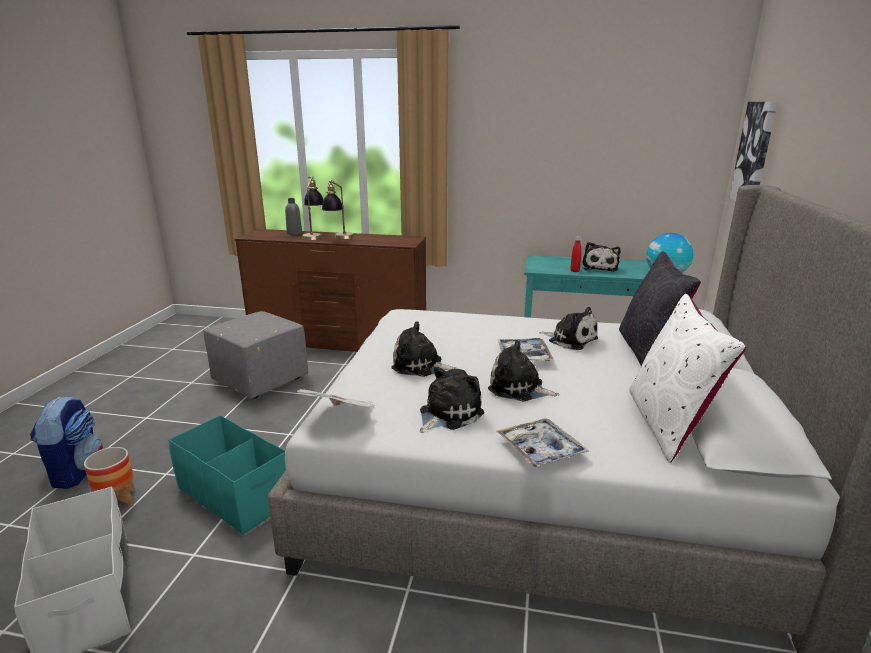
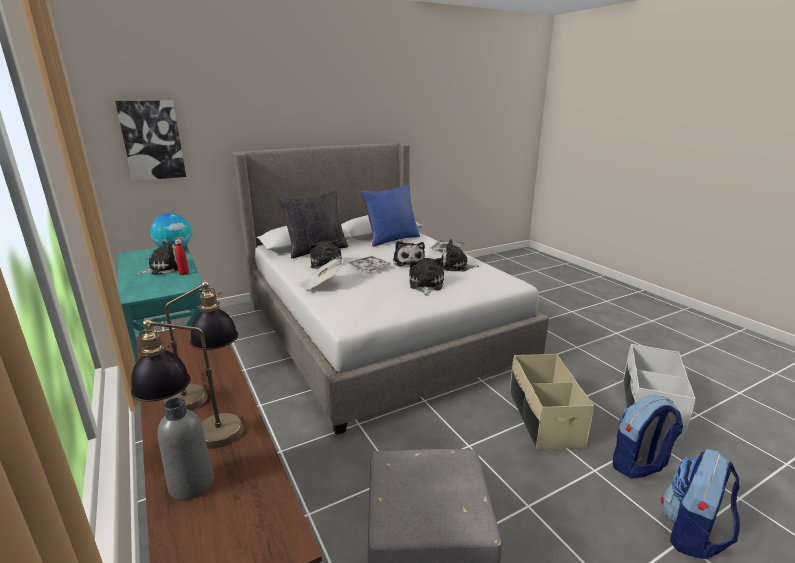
camera: 130 degrees left, 0 degrees up
planter [84,447,135,507] -> backpack [613,395,683,478]
turquoise storage box [168,415,286,534] -> beige storage box [510,354,594,449]
newspaper [297,389,373,408] -> newspaper moved to [299,259,344,291]
plush toy [391,321,457,377] -> plush toy turned 150 degrees counterclockwise [409,258,444,296]
white pillow [629,294,746,463] -> blue pillow [361,185,420,247]

